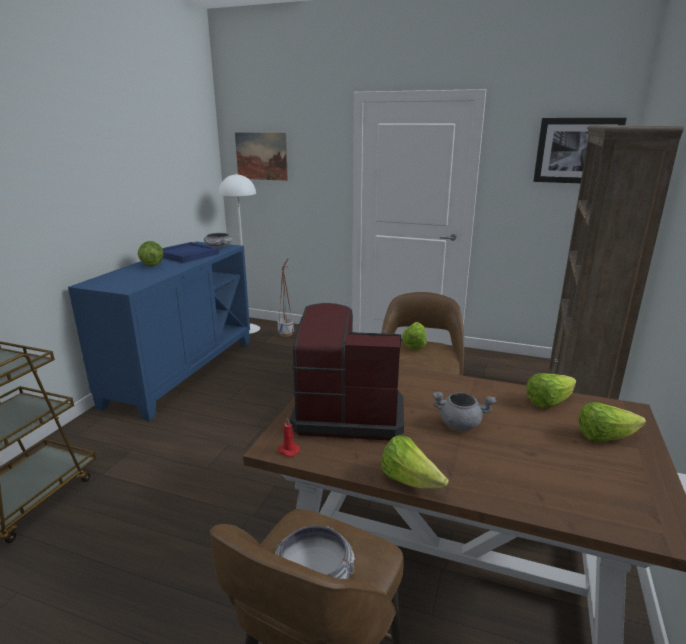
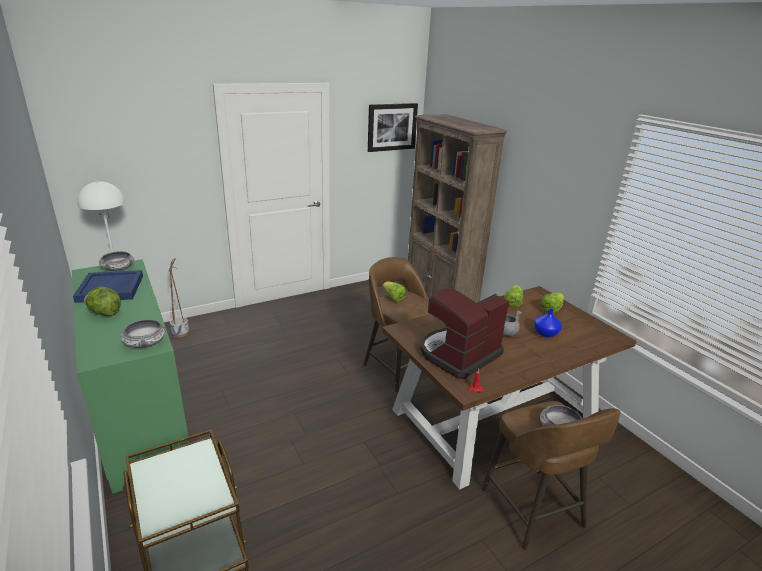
camera: 50 degrees left, 5 degrees up
blue cabinet [68,242,250,421] -> green cabinet [72,259,189,494]
picture [235,132,288,181] -> none
lettuce [381,435,449,489] -> none
none -> bowl [120,319,167,348]
none -> blue vase [534,309,562,337]

